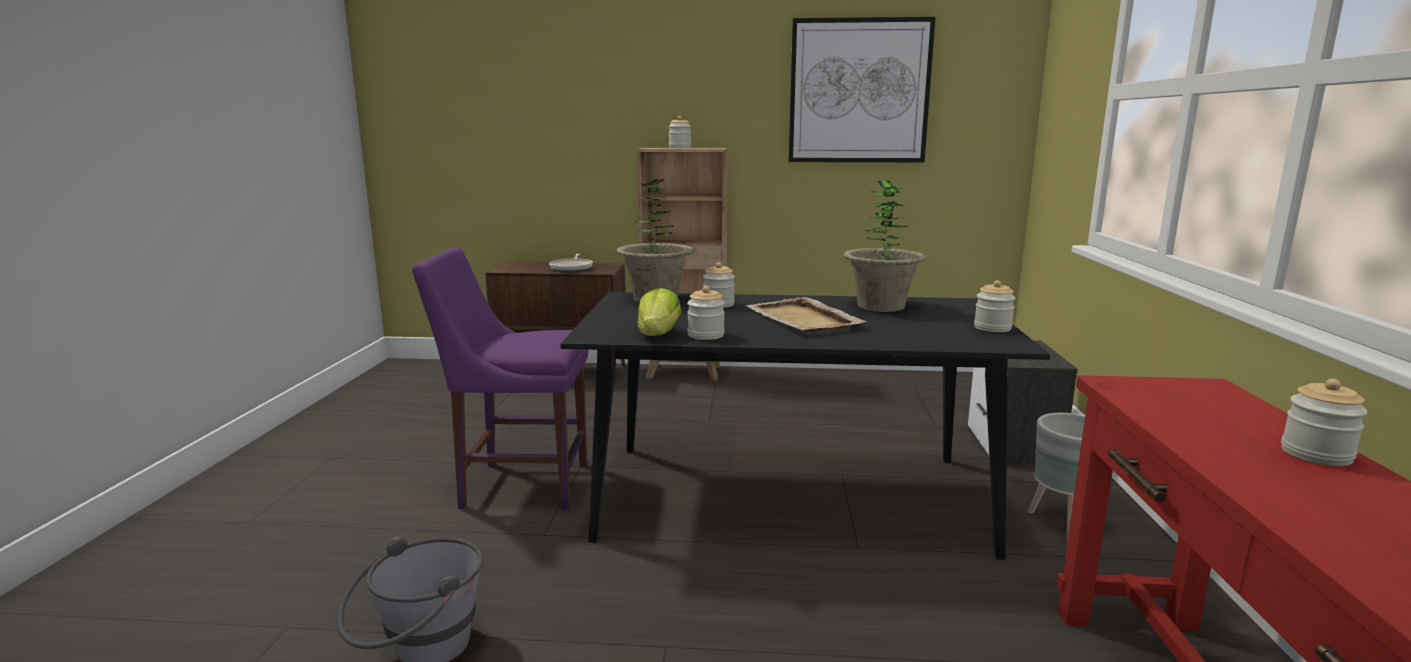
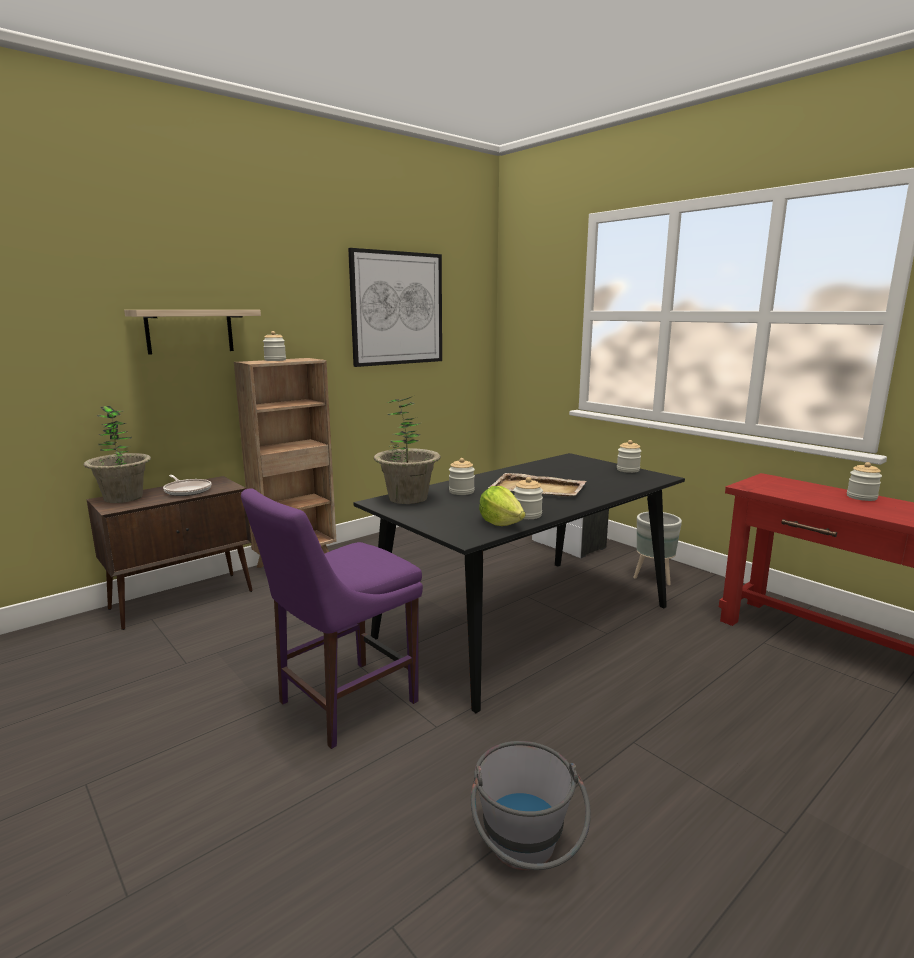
camera: 45 degrees left, 0 degrees up
potted plant [844,181,926,312] -> potted plant moved to [83,406,151,503]
none -> shelf [124,310,261,355]

